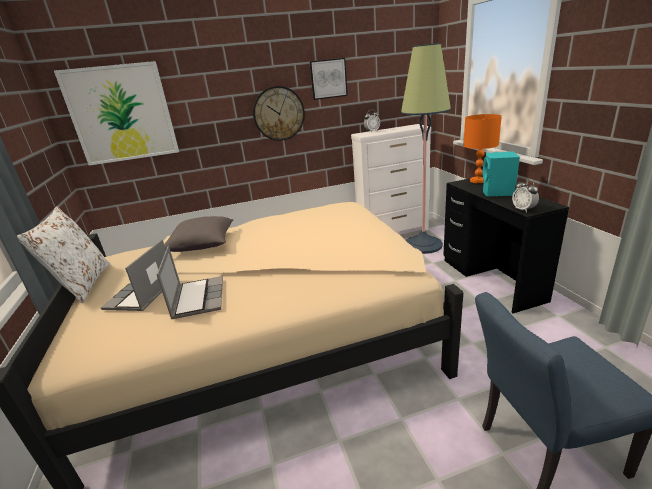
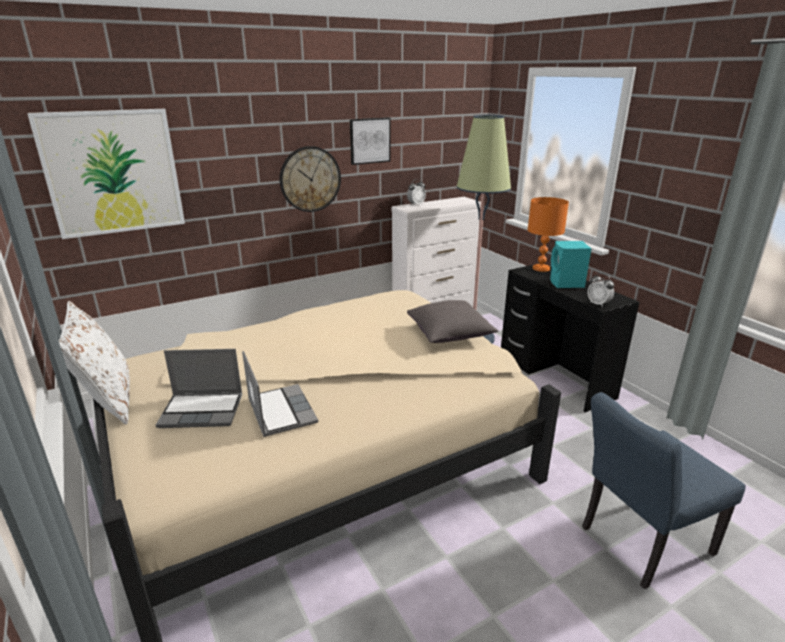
camera: 15 degrees left, 0 degrees up
laptop [101,240,166,311] -> laptop turned 90 degrees counterclockwise [156,349,242,428]
grey pillow [164,216,234,252] -> grey pillow moved to [407,300,498,343]

